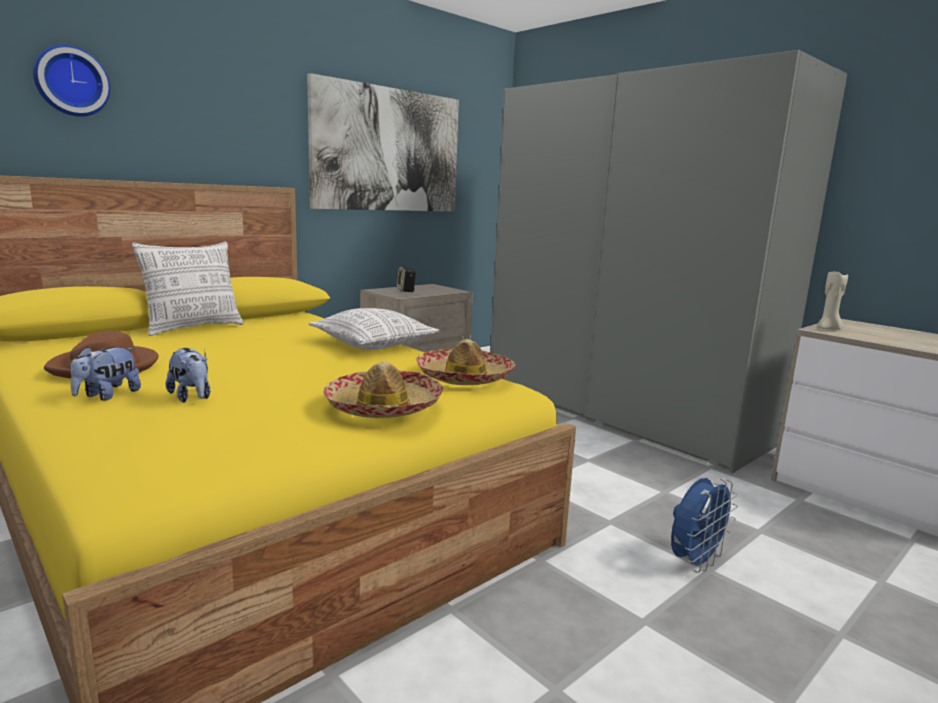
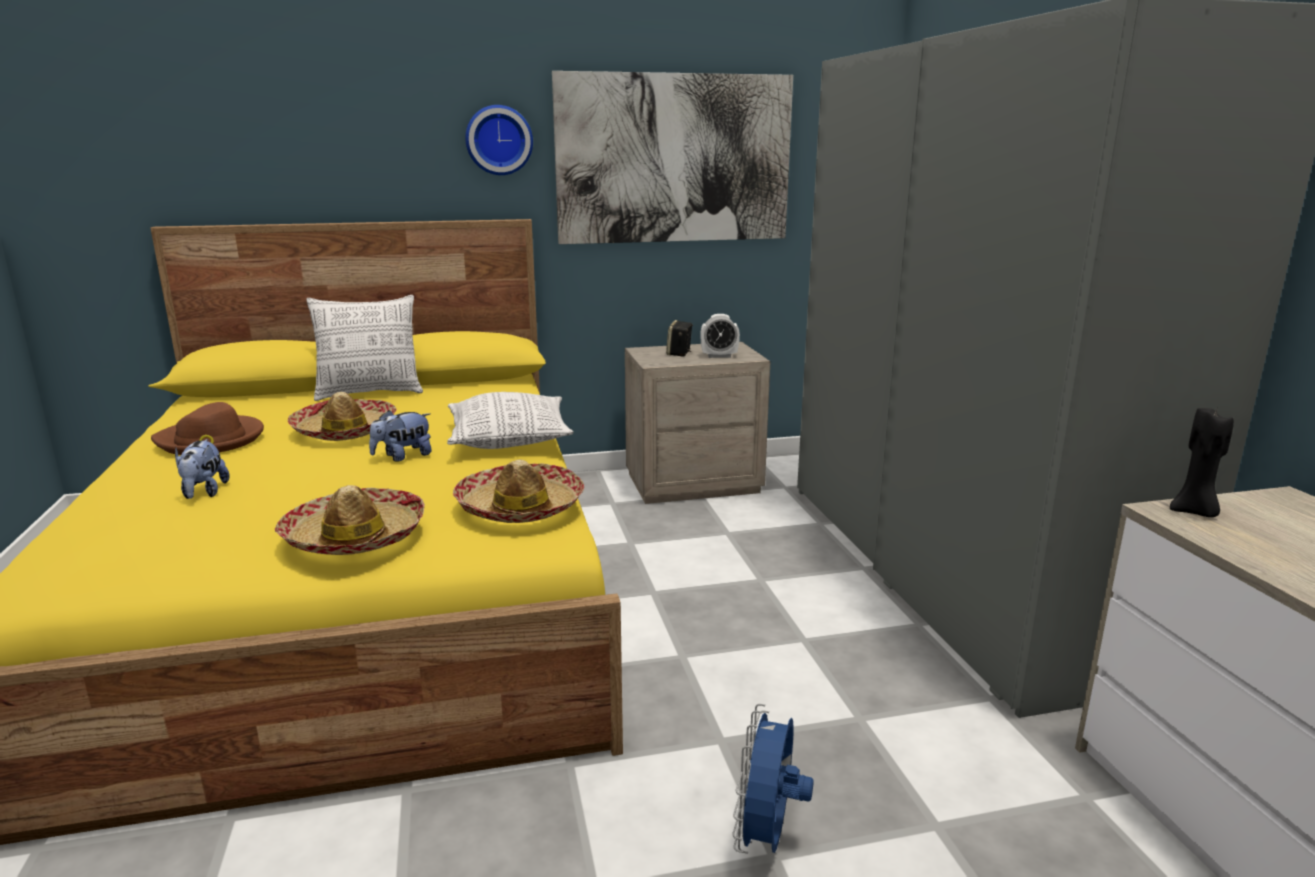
camera: 30 degrees right, 5 degrees up
wall clock [33,45,110,117] -> wall clock moved to [465,105,533,175]
plush toy [71,347,141,400] -> plush toy moved to [369,410,432,462]
blue fan [671,478,738,573] -> blue fan turned 120 degrees clockwise [732,704,814,854]
beige candle [817,272,848,330] -> black candle [1170,406,1234,517]
none -> hat [288,392,397,441]
none -> alarm clock [700,314,740,358]

